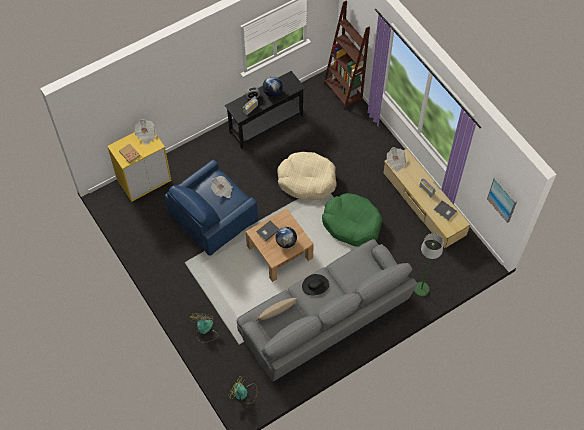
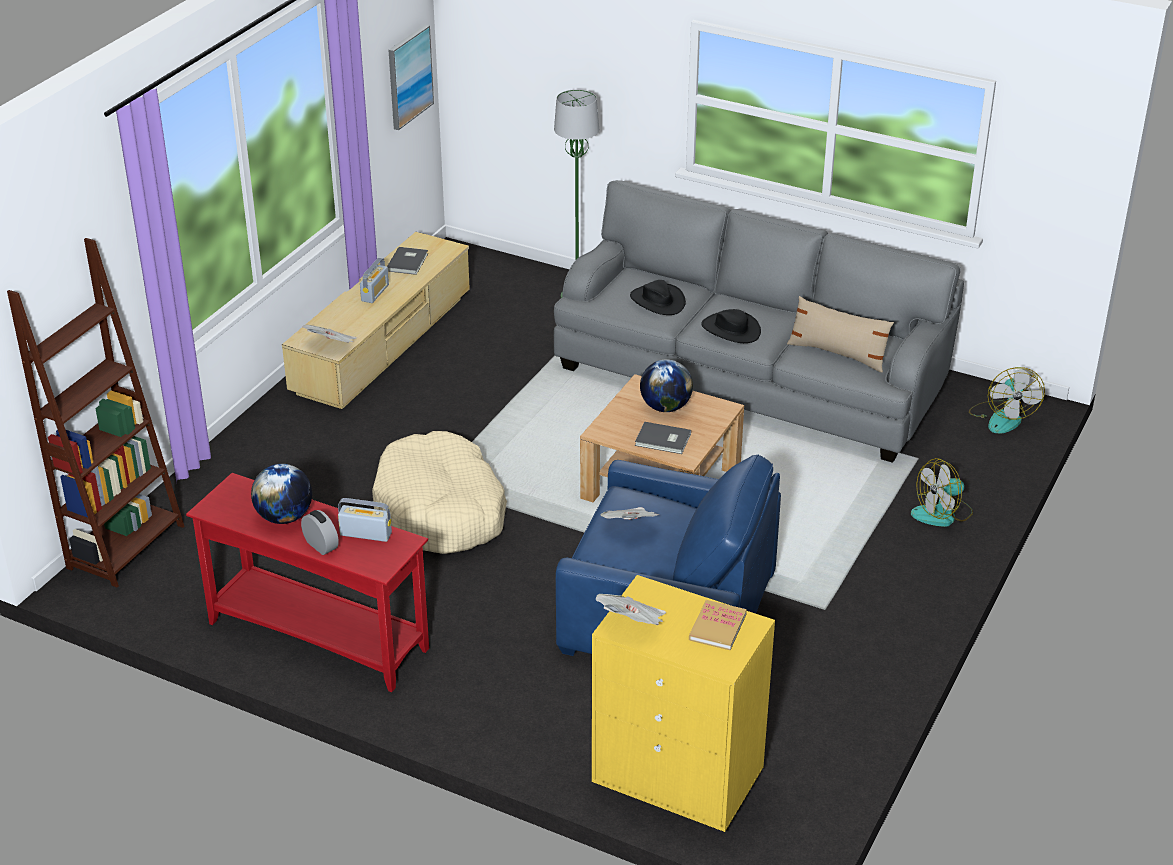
camera: 120 degrees left, 25 degrees down
black console table [225,71,305,149] -> red console table [186,473,429,692]
green dog bed [322,193,383,247] -> none
none -> black hat [630,280,686,315]

